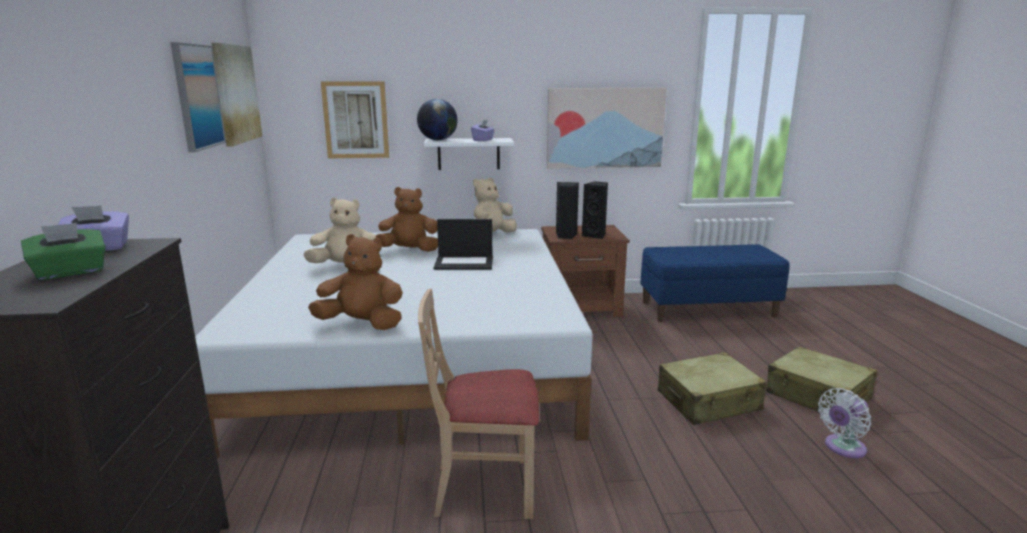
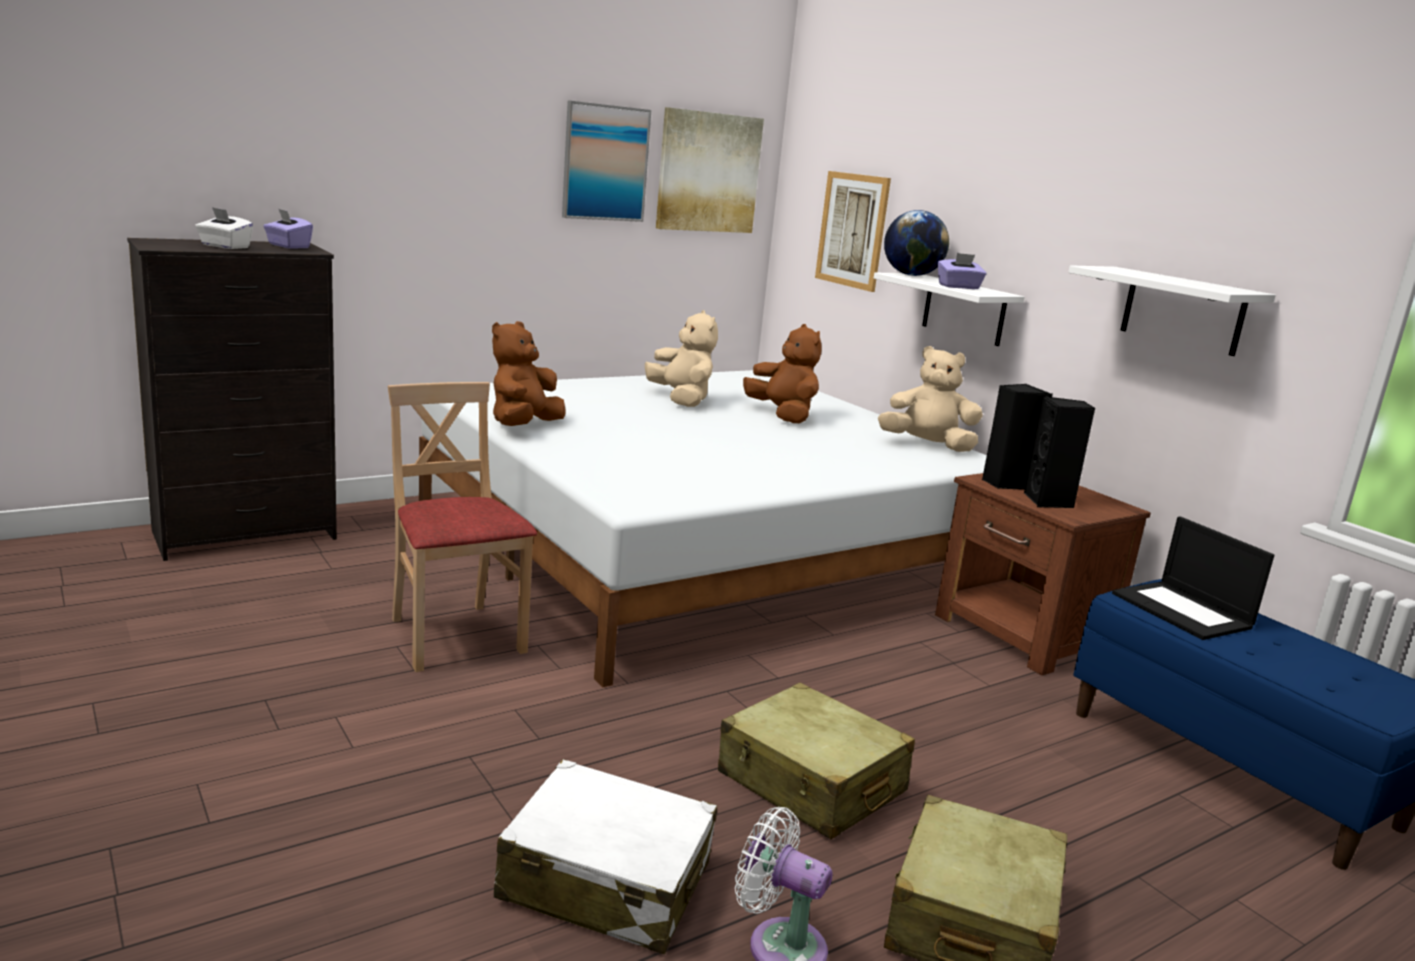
camera: 60 degrees right, 0 degrees up
green tissue box [21,223,106,280] -> white tissue box [195,207,253,249]
brown plush toy [308,234,403,330] -> brown plush toy turned 135 degrees counterclockwise [492,321,566,426]
laptop [434,219,493,270] -> laptop moved to [1112,516,1274,640]
picture [547,88,667,168] -> white shelf [1068,265,1276,356]
none -> white suitcase [494,759,717,954]

